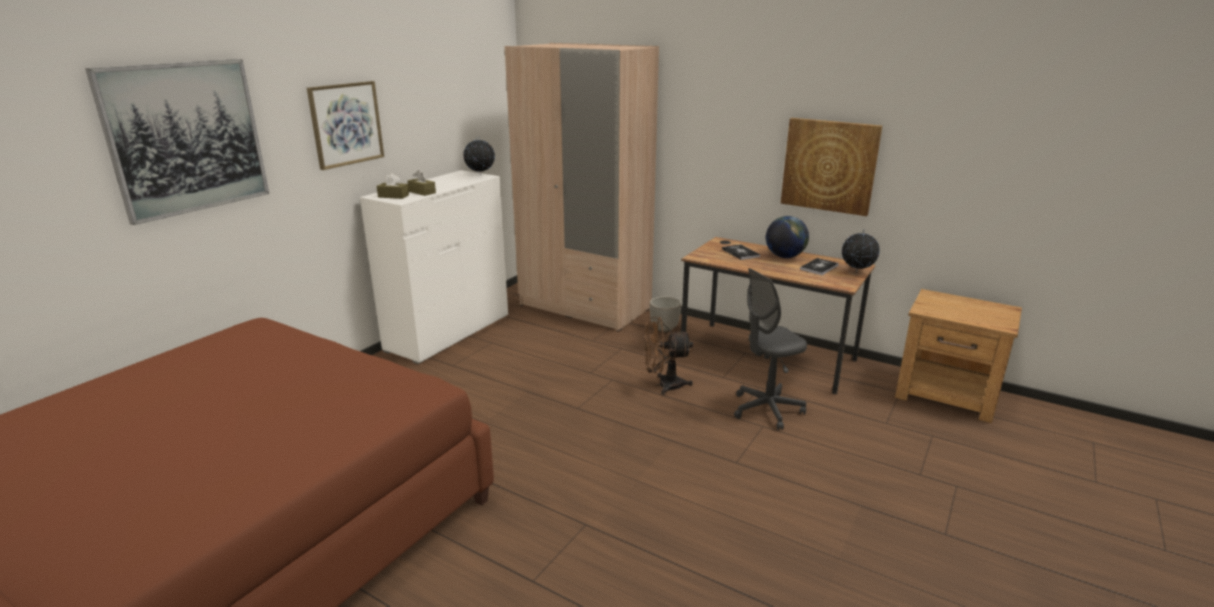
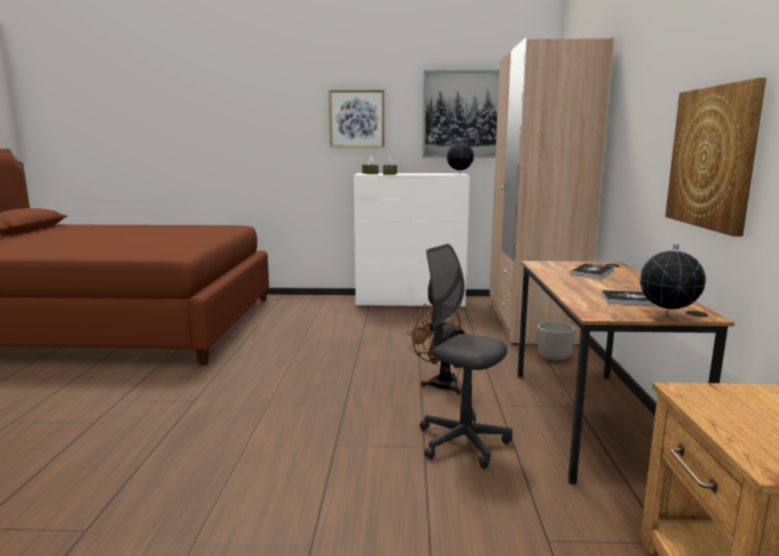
camera: 60 degrees right, 10 degrees down
picture [85,59,269,225] -> picture moved to [423,70,499,158]
globe [766,216,809,258] -> none

